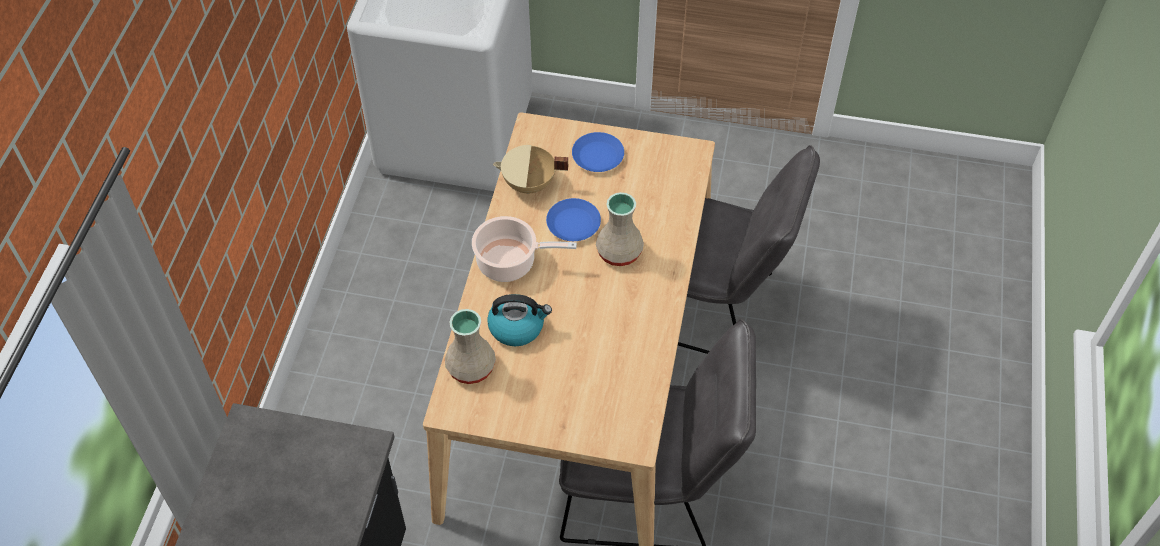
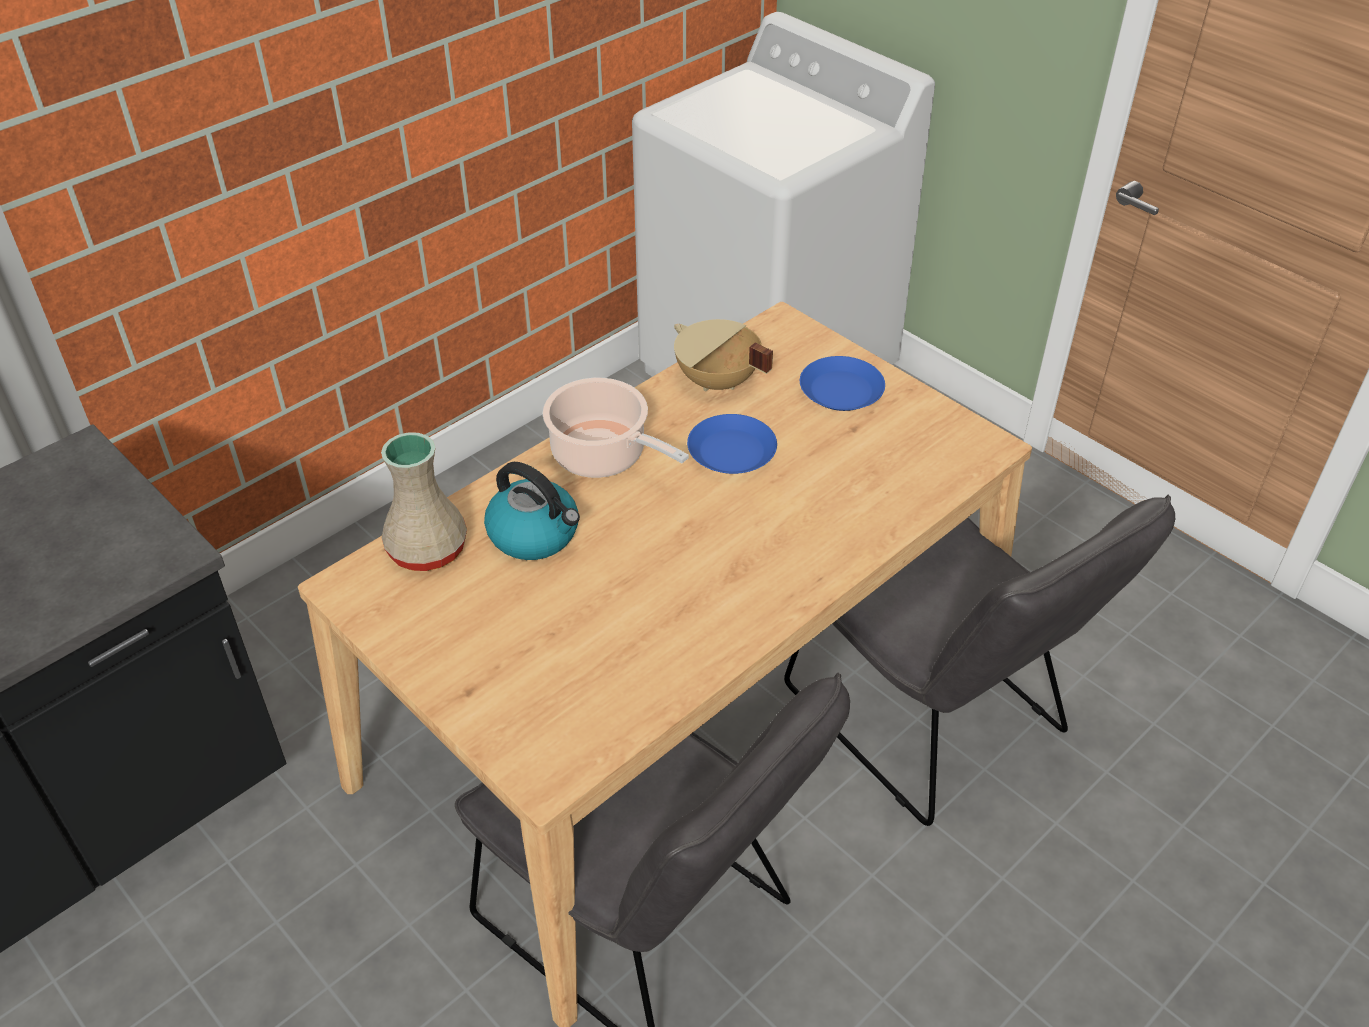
camera: 35 degrees right, 10 degrees down
beige vase [596,192,644,266] -> none

